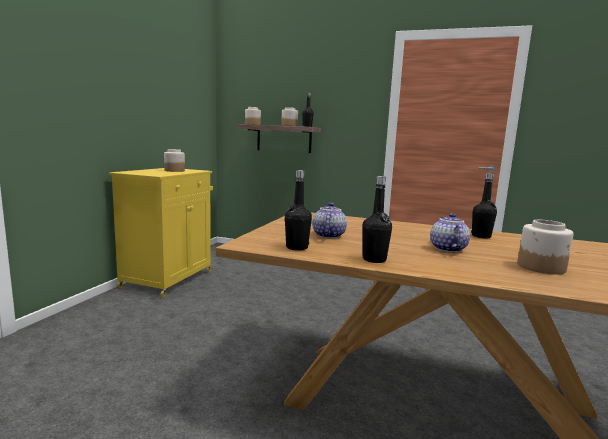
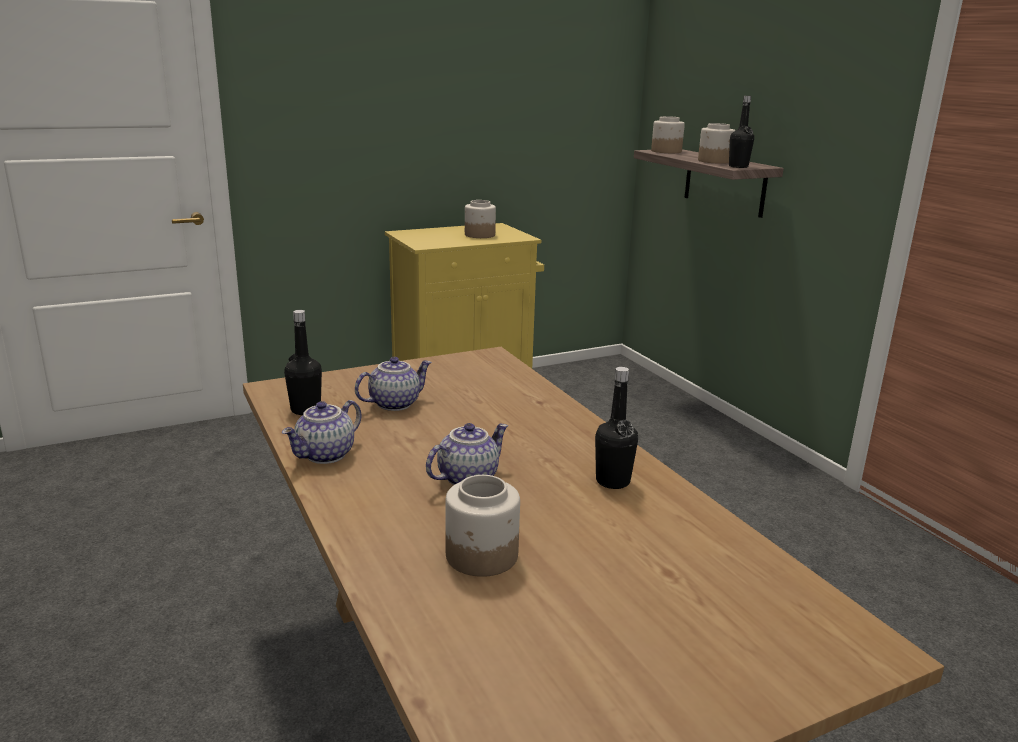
camera: 45 degrees right, 10 degrees up
black bottle [362,176,392,263] -> teapot [282,400,362,464]

